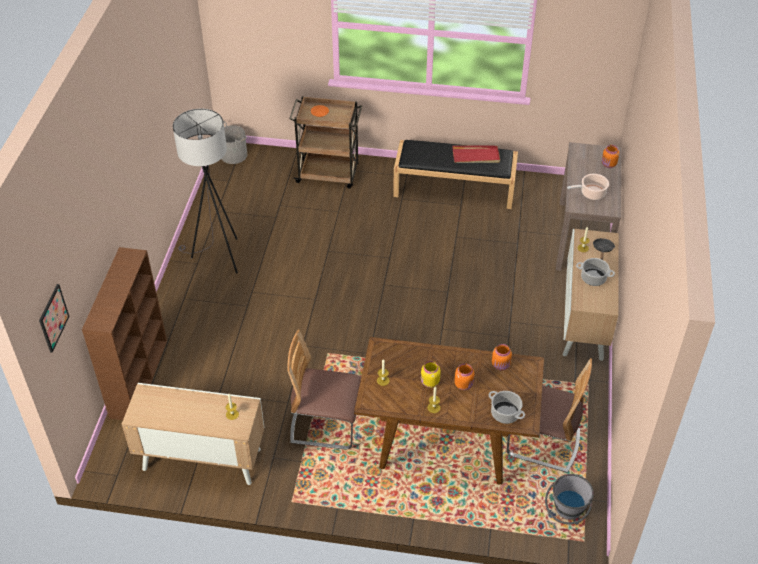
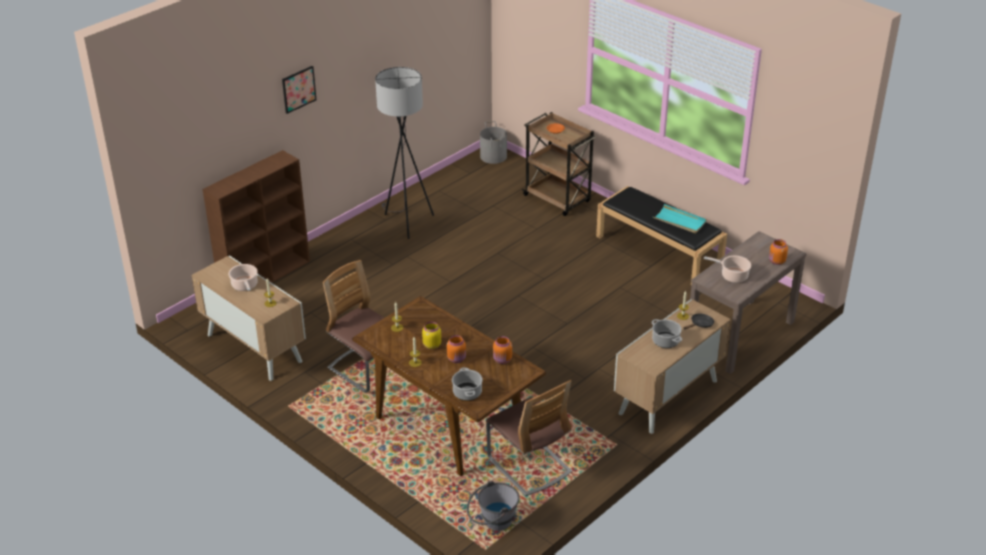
camera: 35 degrees right, 10 degrees down
picture [39,284,69,353] -> picture moved to [282,66,316,114]
red tray [453,146,500,163] -> turquoise tray [653,204,707,233]
none -> cooking pot [228,264,258,291]

